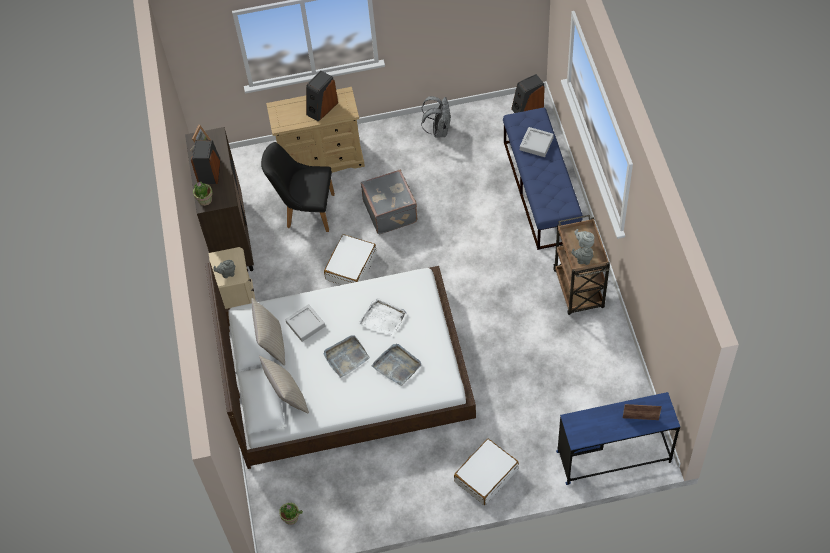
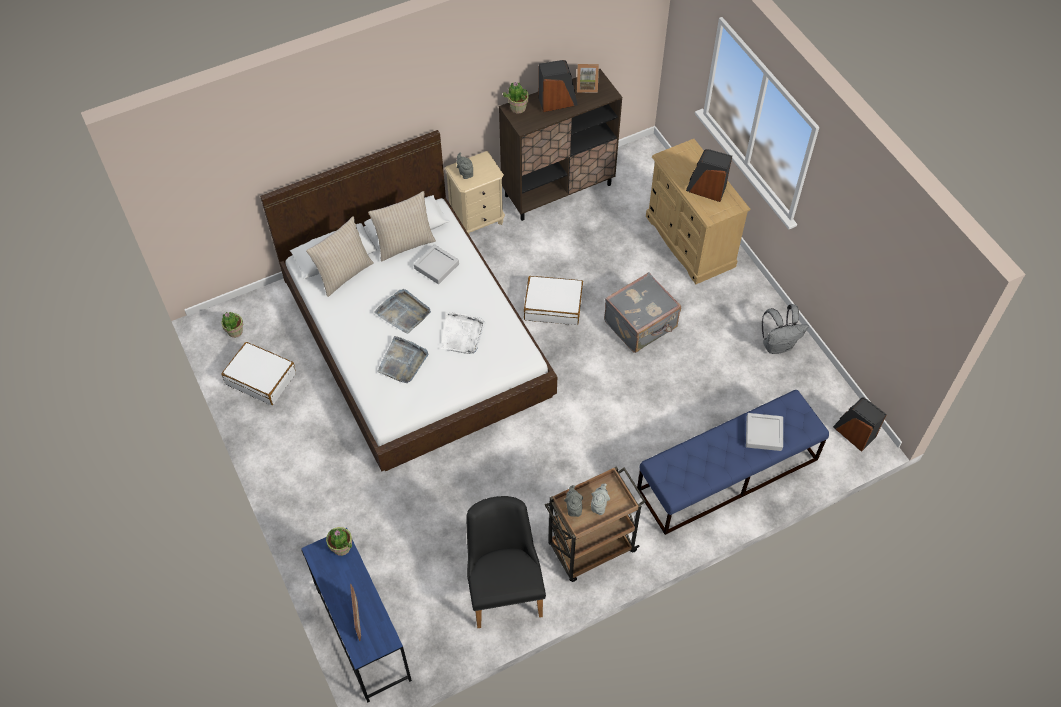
camera: 70 degrees right, 0 degrees up
black chair [261,142,335,232] -> black chair moved to [466,496,546,629]
white suitcase [454,439,519,505] -> white suitcase moved to [221,342,296,405]
none -> potted plant [326,527,352,556]

